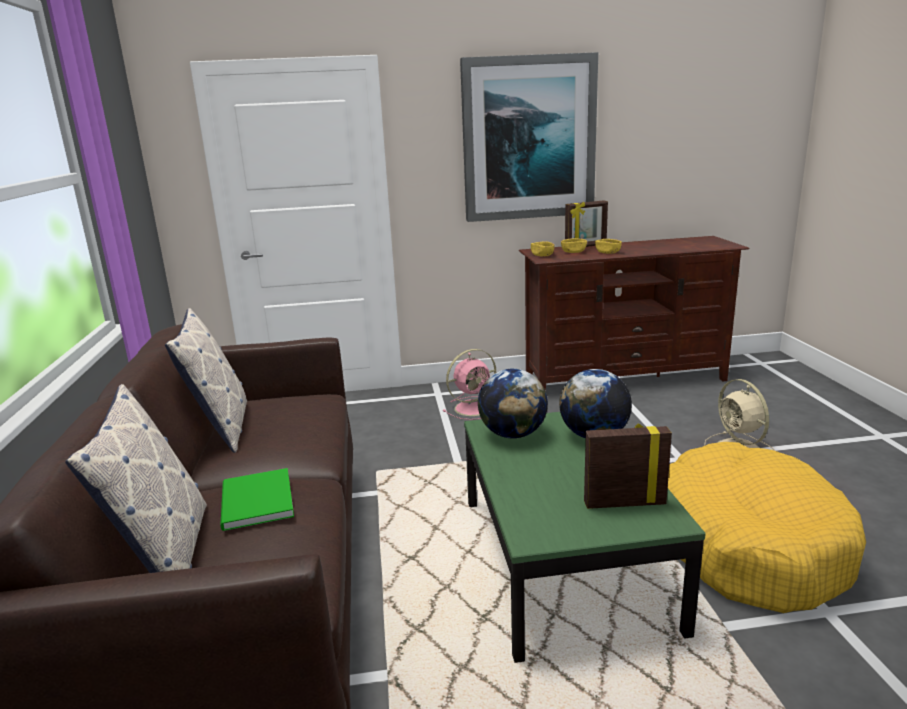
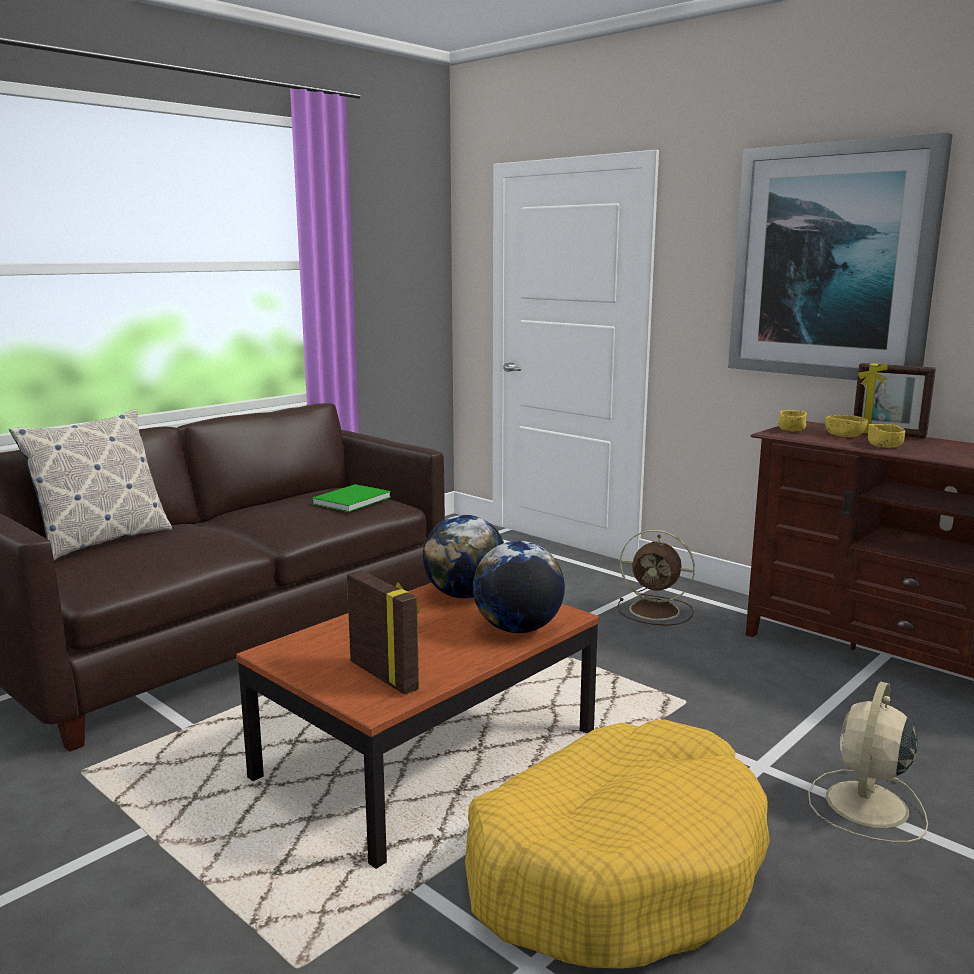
camera: 50 degrees right, 5 degrees down
pillow [165,308,247,453] -> none
green book [220,468,294,531] -> green book moved to [311,484,391,512]
pink fan [443,349,496,420] -> brown fan [618,530,695,626]
green coffee table [464,412,706,663] -> brown coffee table [236,583,599,869]

